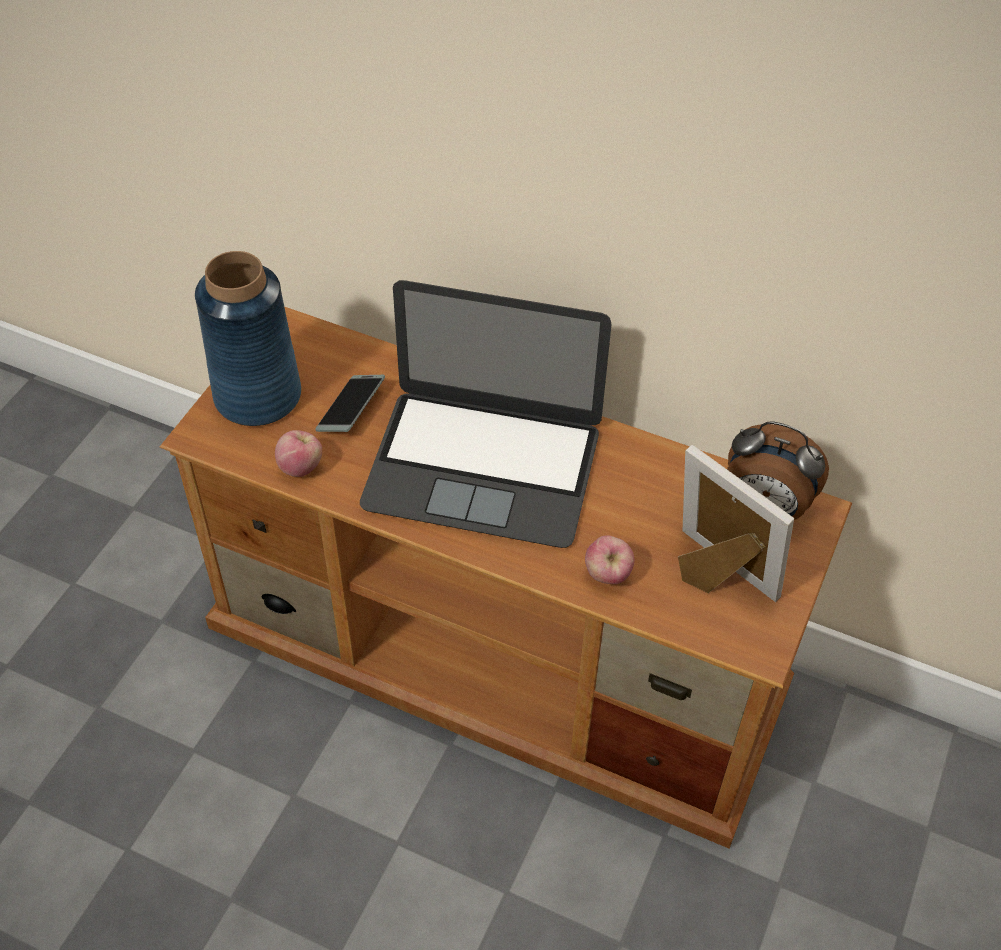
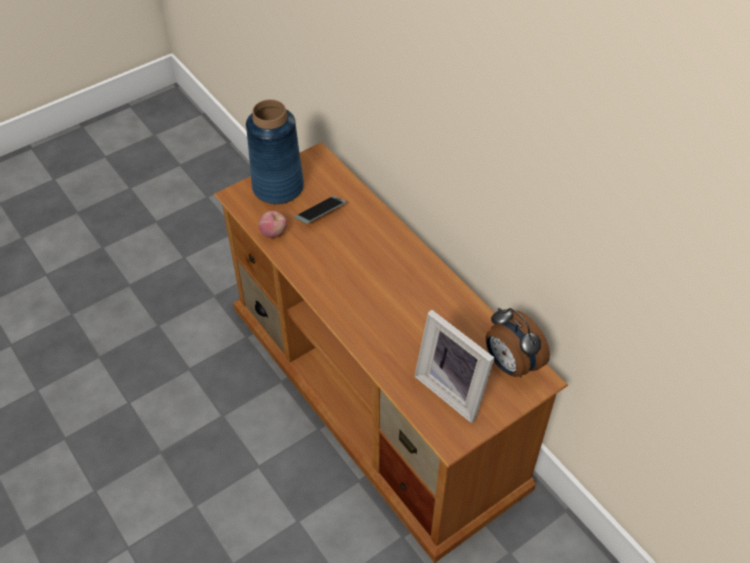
camera: 30 degrees right, 0 degrees up
laptop [360,280,612,548] -> none
apple [585,535,634,584] -> none
picture frame [678,445,794,602] -> picture frame turned 150 degrees clockwise [414,310,495,423]

